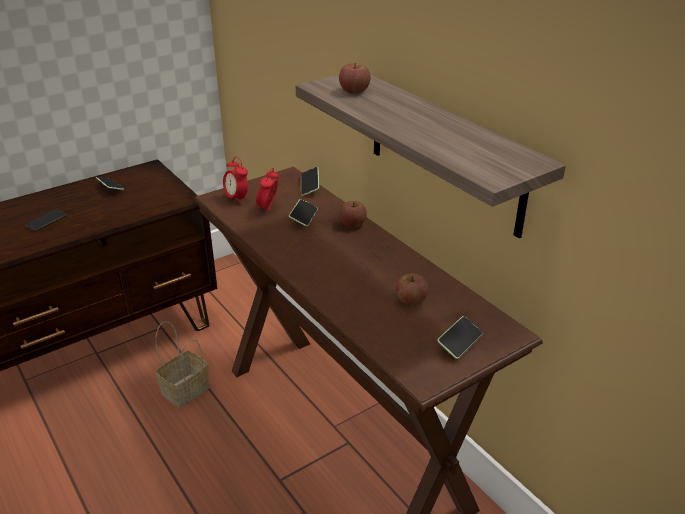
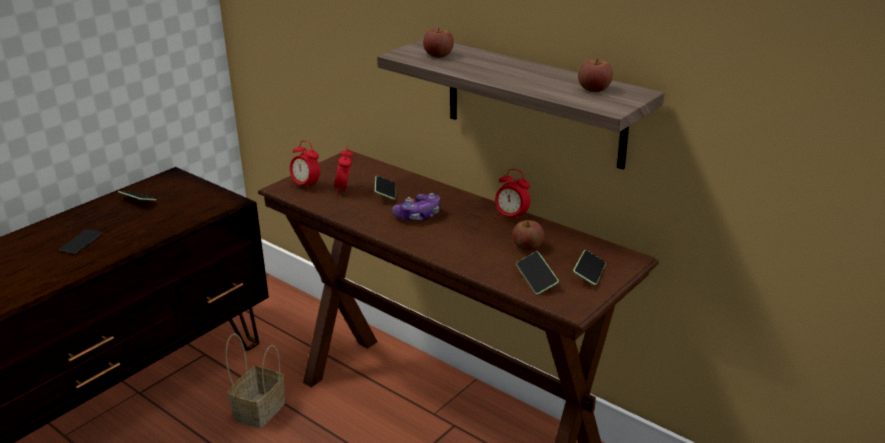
camera: 15 degrees left, 5 degrees down
phone [301,167,319,196] -> phone moved to [516,252,559,295]
apple [339,201,367,228] -> apple moved to [578,59,613,92]
none -> game controller [392,193,440,221]
none -> alarm clock [495,169,531,223]

